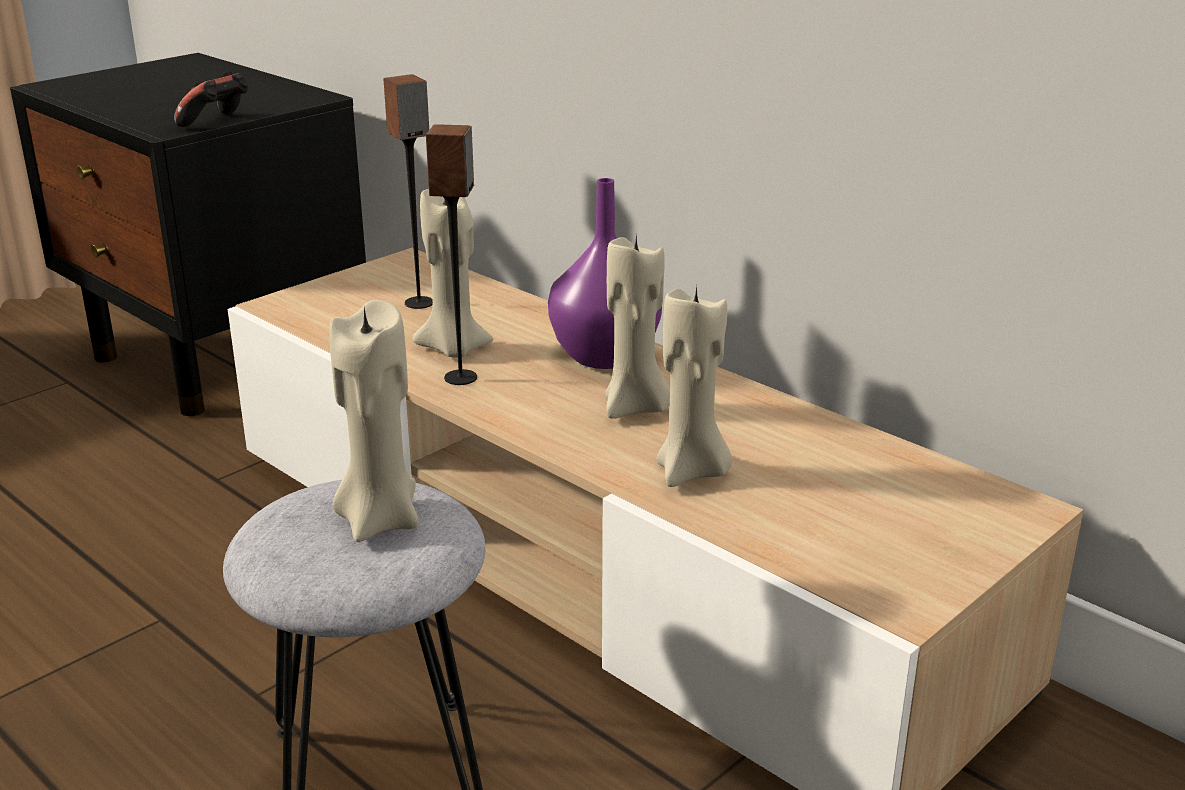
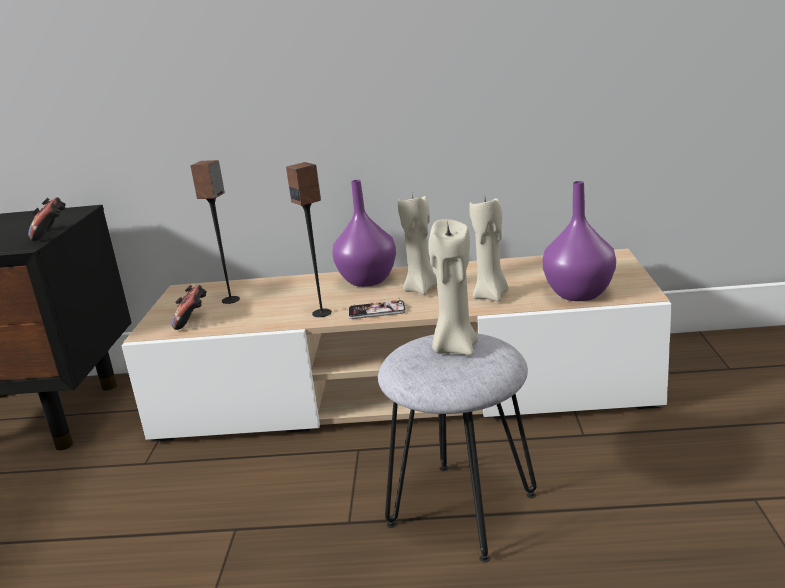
camera: 40 degrees left, 5 degrees down
beige candle [413,189,494,358] -> none
none -> game controller [172,285,207,330]
none -> phone [348,298,406,319]
none -> purple vase [543,181,616,301]

